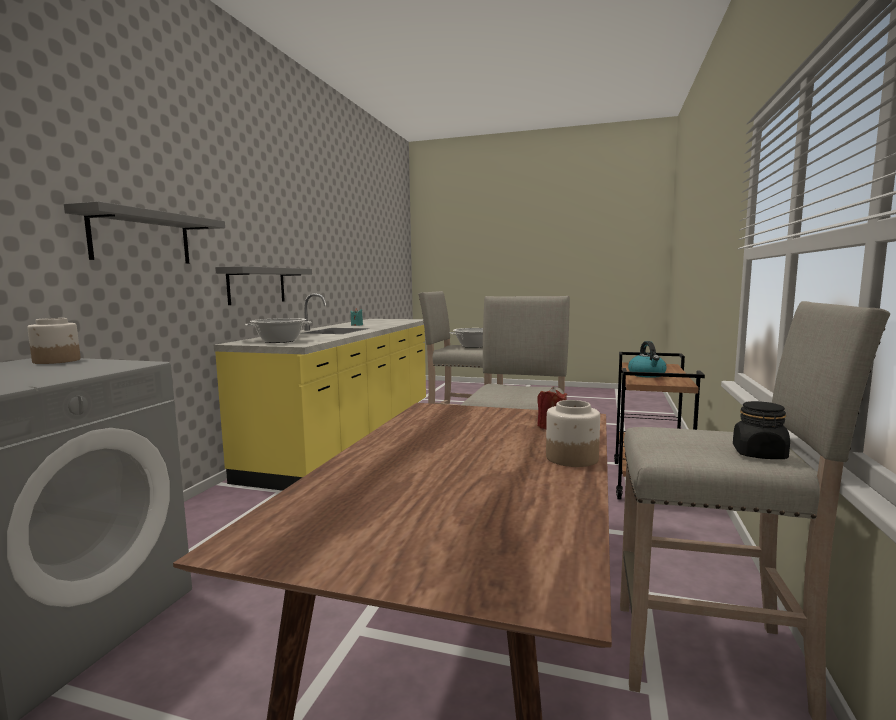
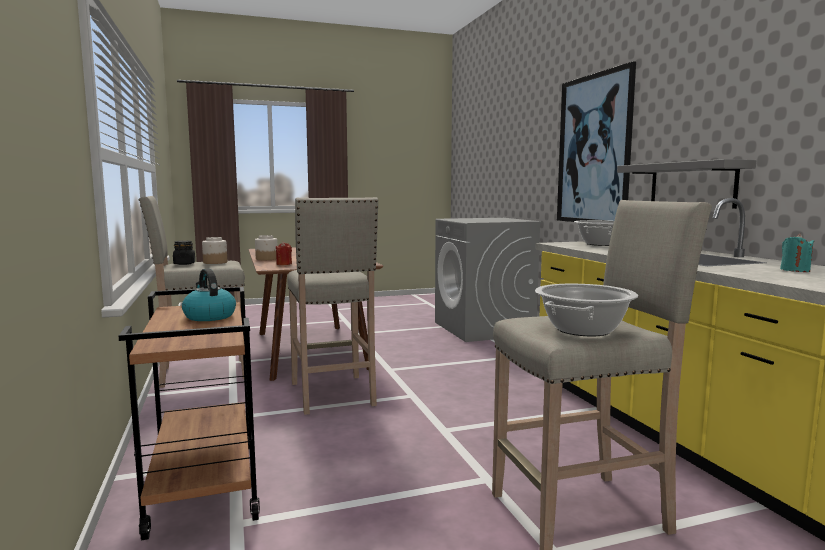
camera: 145 degrees right, 0 degrees up
jar [27,318,81,364] -> jar moved to [202,237,227,264]
grey shelf [64,201,225,264] -> picture [557,61,636,222]

